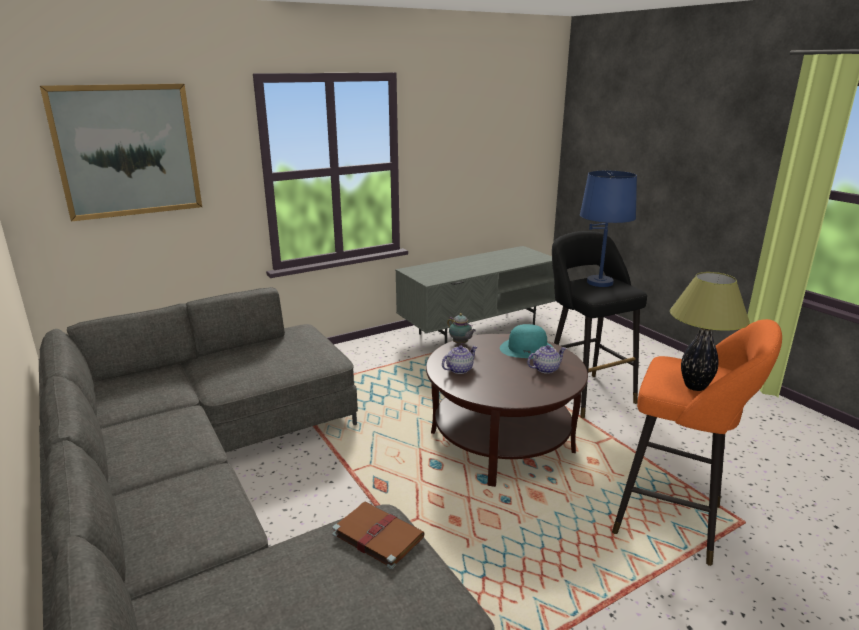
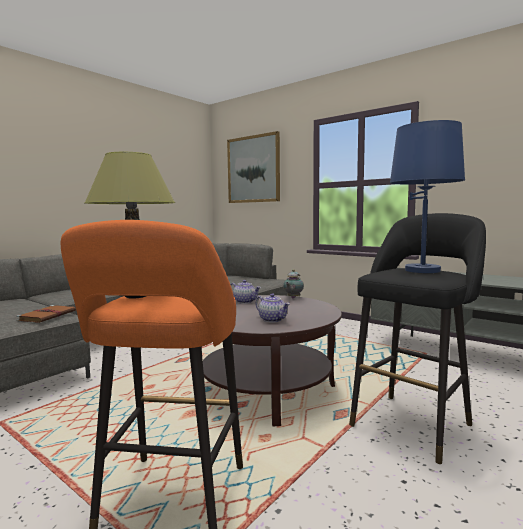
camera: 70 degrees right, 15 degrees down
turquoise hat [500,324,554,359] -> none

